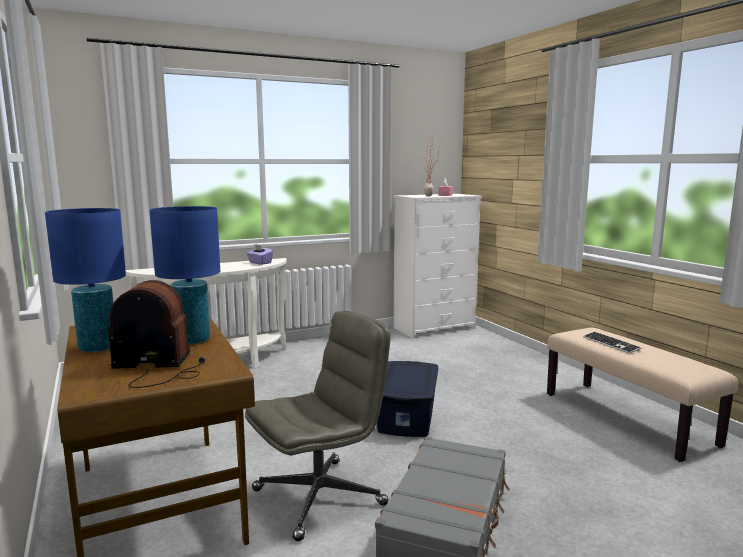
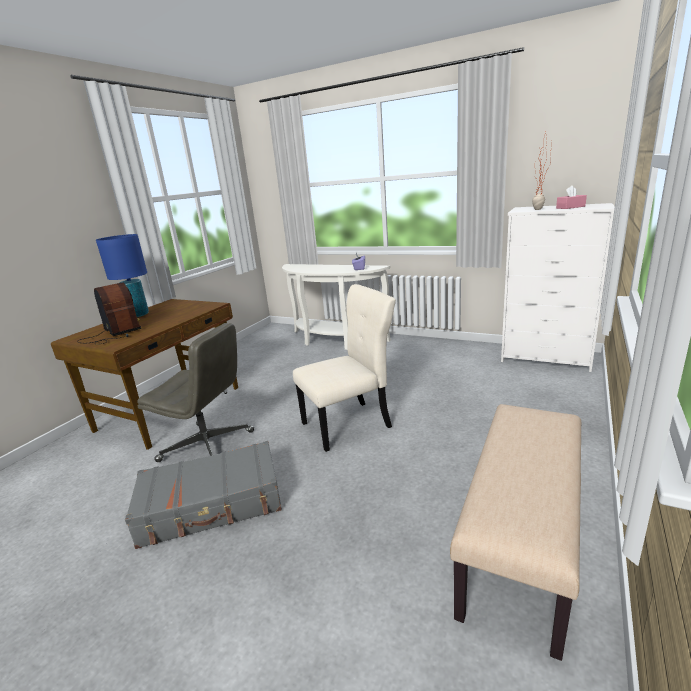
camera: 55 degrees right, 10 degrees up
blue table lamp [149,206,220,344] -> none
blue storage box [377,361,438,437] -> beige chair [293,284,396,452]
keyboard [583,332,642,354] -> none

